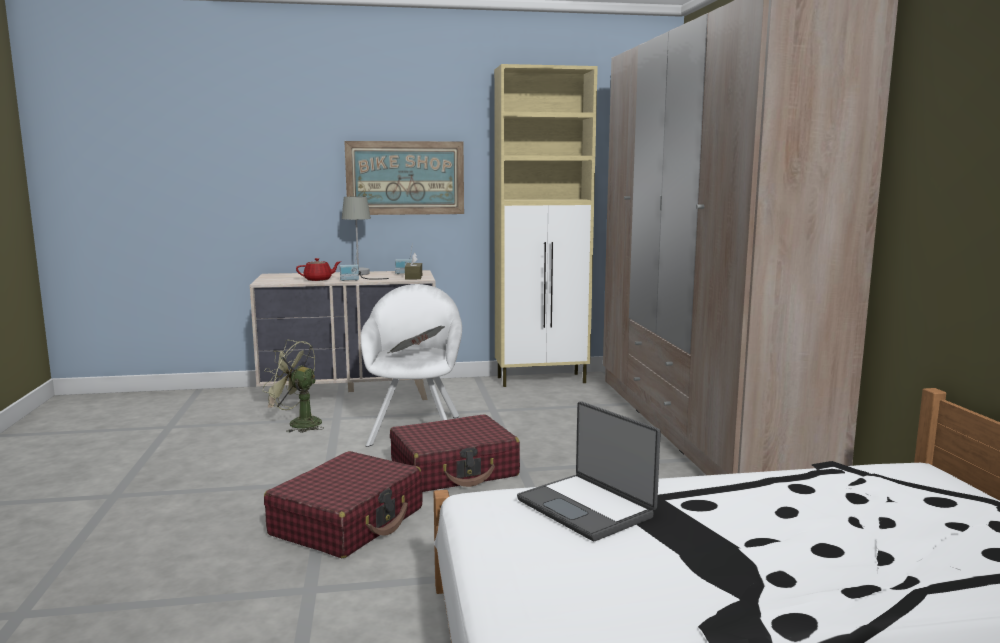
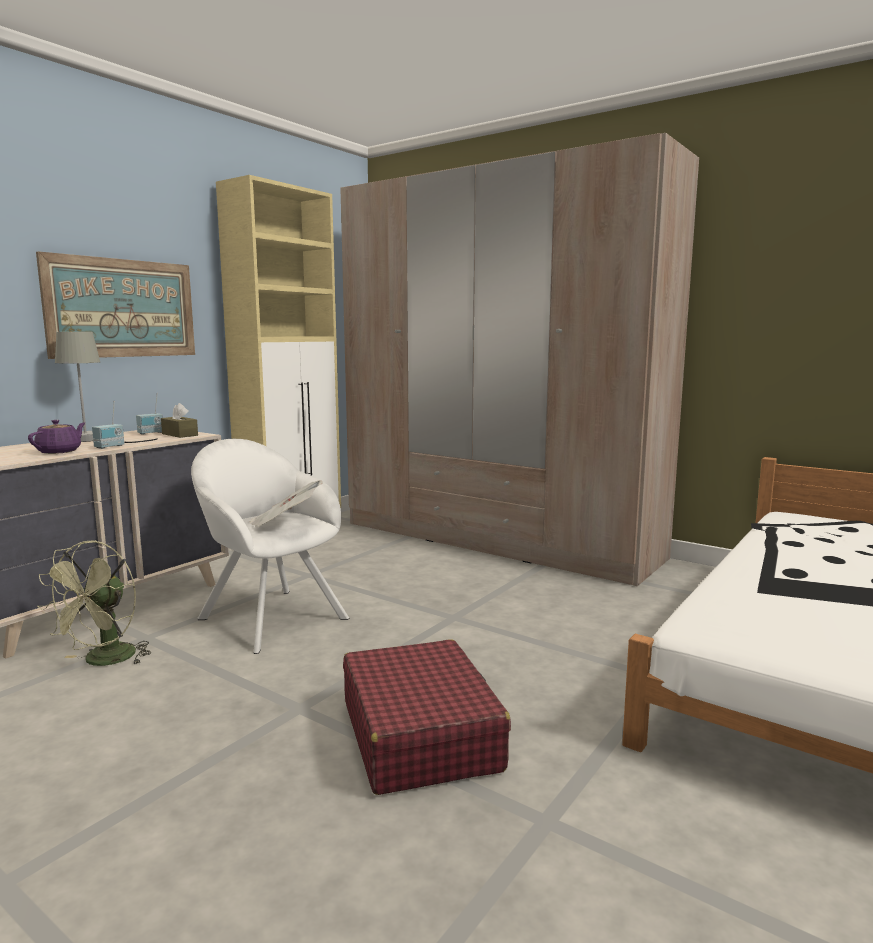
camera: 45 degrees left, 0 degrees up
green fan [263,340,324,433] -> green fan turned 45 degrees counterclockwise [37,540,151,666]
red teapot [296,258,340,281] -> purple teapot [28,420,86,454]
red suitcase [390,414,520,492] -> none
laptop [517,401,661,541] -> none

